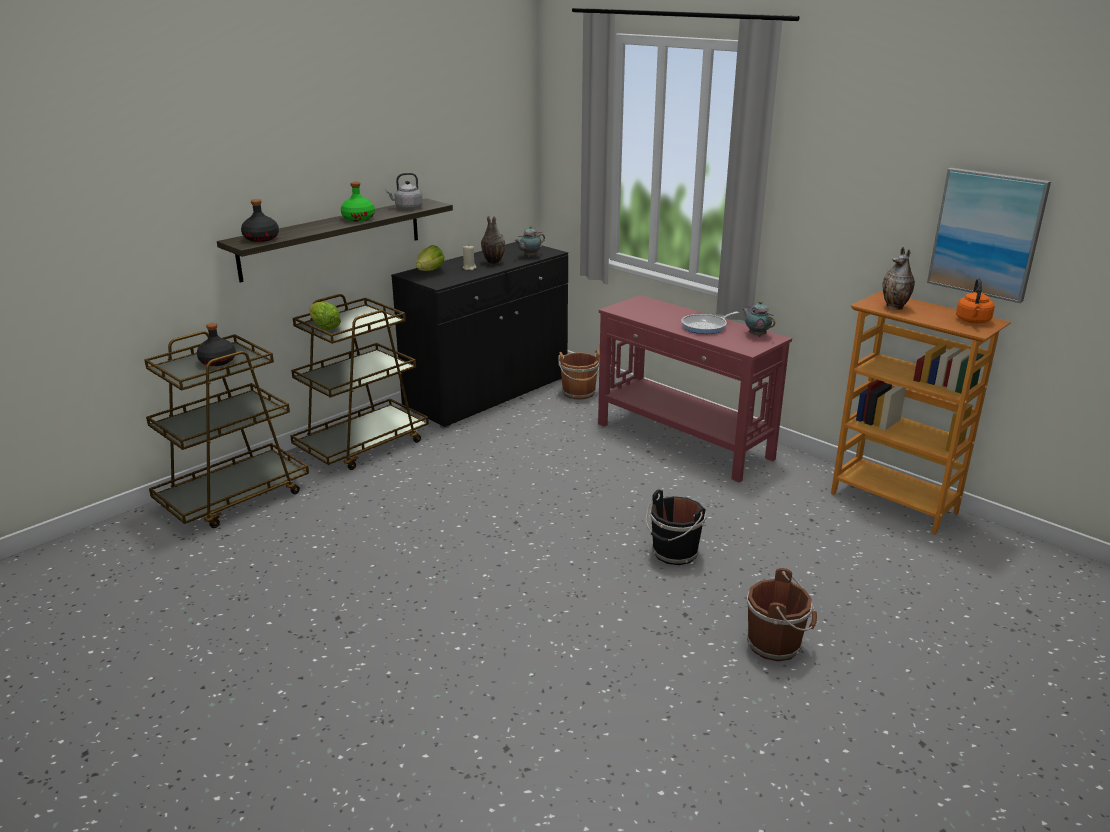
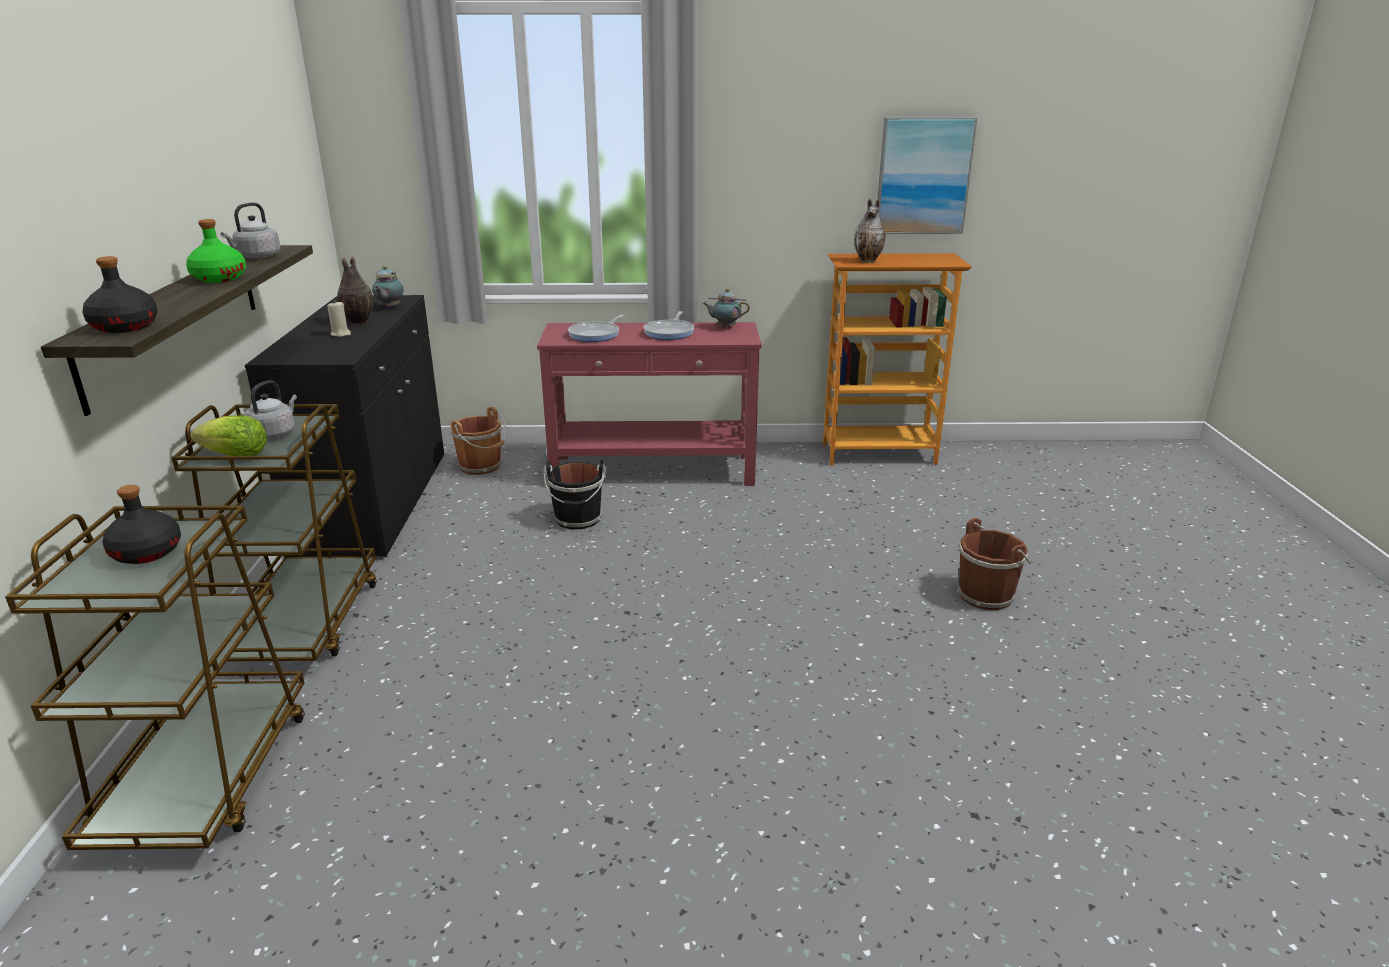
camera: 45 degrees left, 0 degrees up
lettuce [416,245,445,271] -> none
black bucket [645,489,706,565] -> black bucket moved to [543,460,606,529]
orange kettle [956,278,995,323] -> none
none -> grey kettle [244,380,297,439]
none -> frying pan [568,314,625,342]

